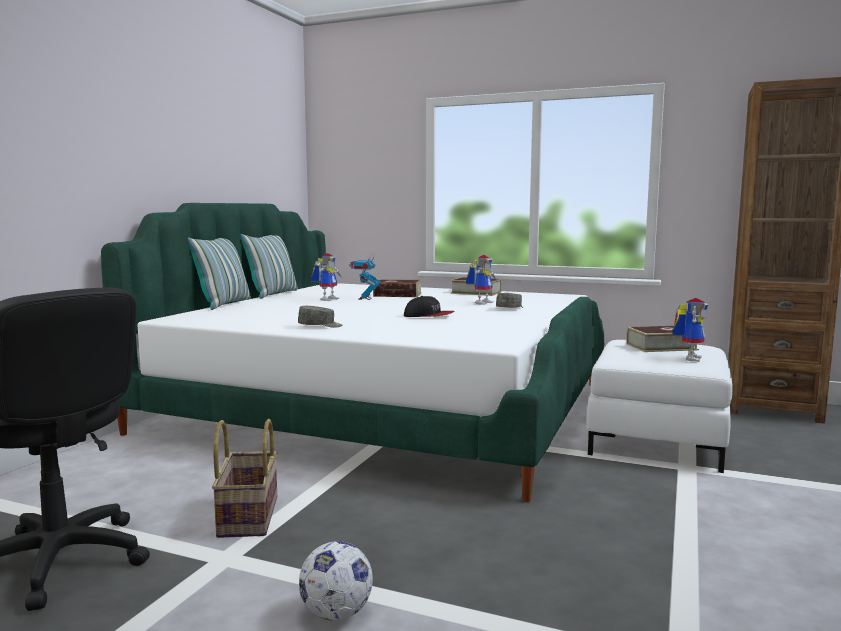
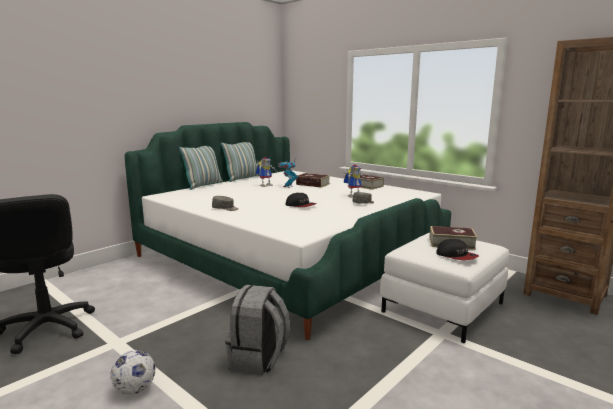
camera: 20 degrees right, 5 degrees up
basket [212,419,277,538] -> none
toy robot [673,298,708,362] -> cap [436,239,479,260]
none -> grey backpack [225,285,290,375]

